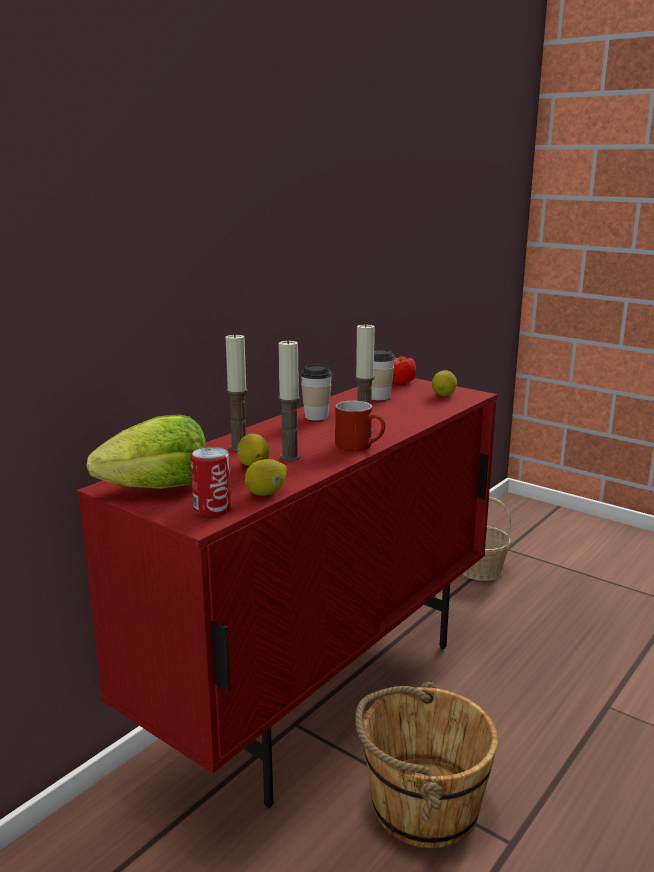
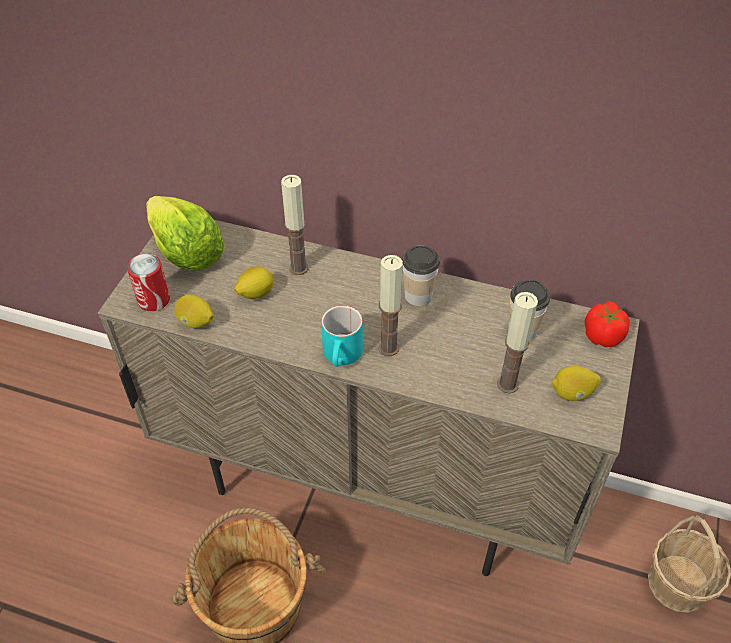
camera: 70 degrees right, 30 degrees up
red cabinet [77,378,497,808] -> beige cabinet [98,220,640,576]
candle [278,339,300,461] -> candle moved to [497,292,538,394]
red mug [335,400,386,451] -> turquoise mug [321,305,363,367]

